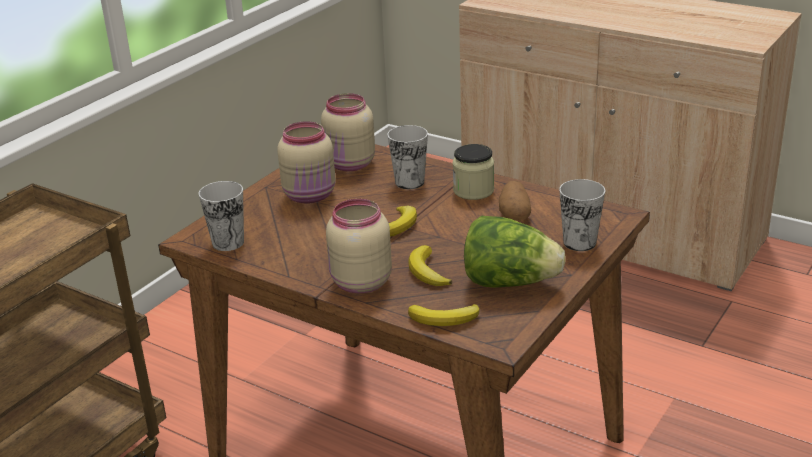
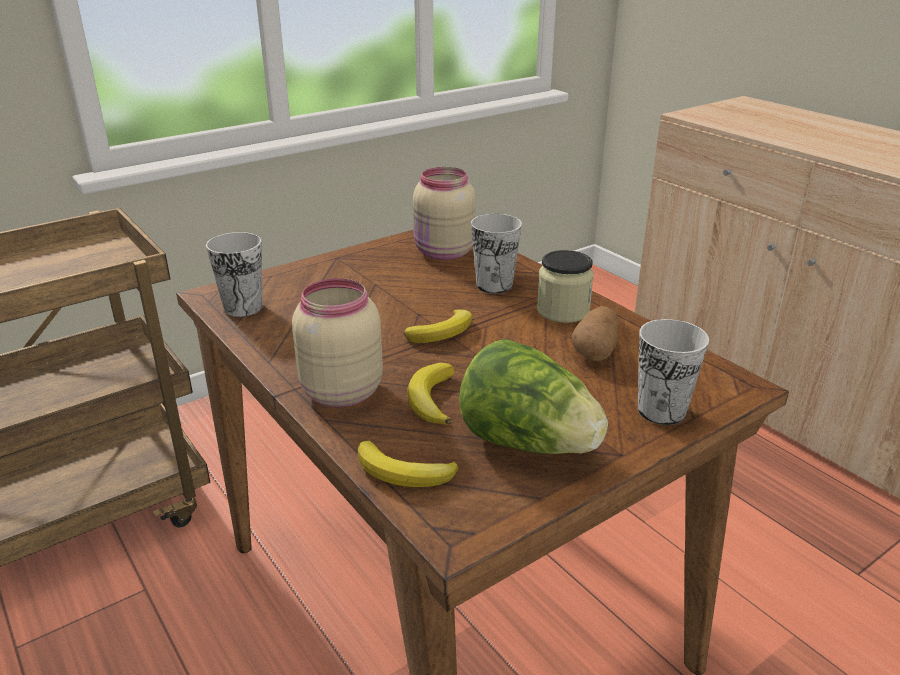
camera: 20 degrees right, 0 degrees up
beige jar [277,121,336,204] -> none

